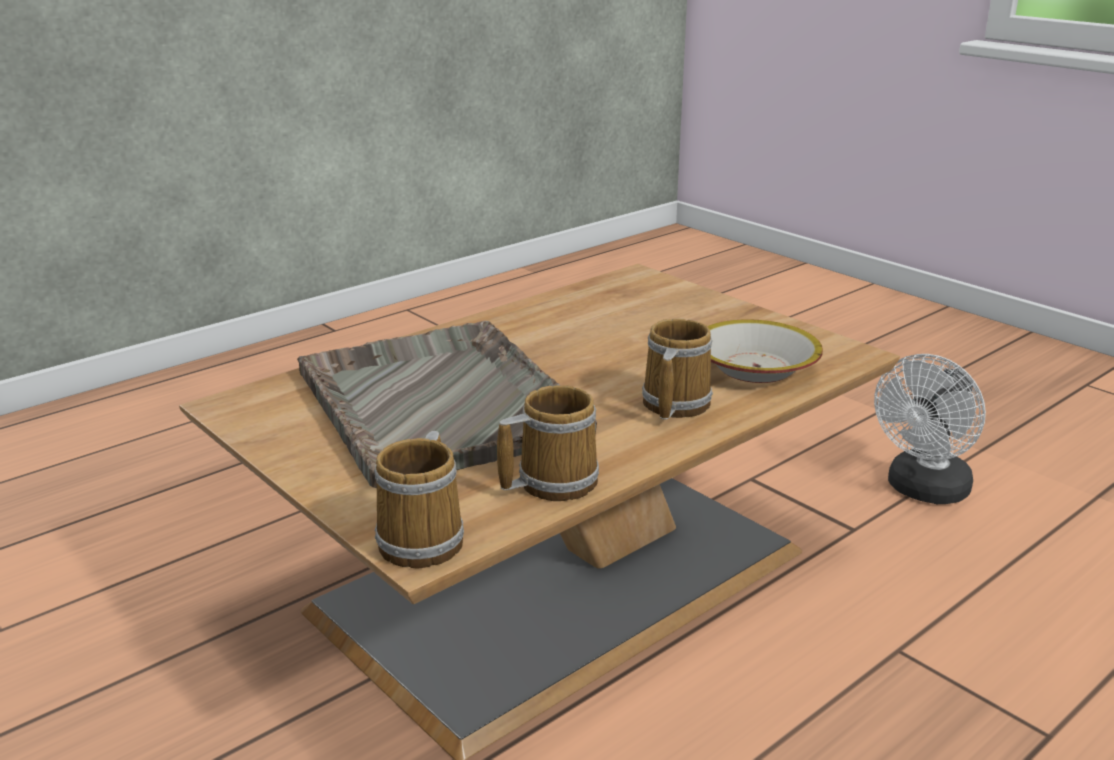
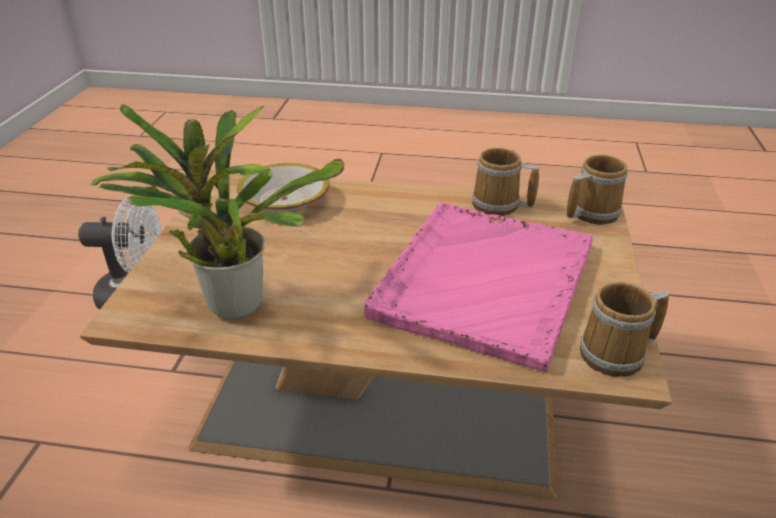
camera: 130 degrees left, 10 degrees up
grey tray [297,321,597,488] -> pink tray [364,202,593,373]
mug [642,318,713,420] -> mug moved to [580,282,669,377]
none -> potted plant [90,104,345,319]

